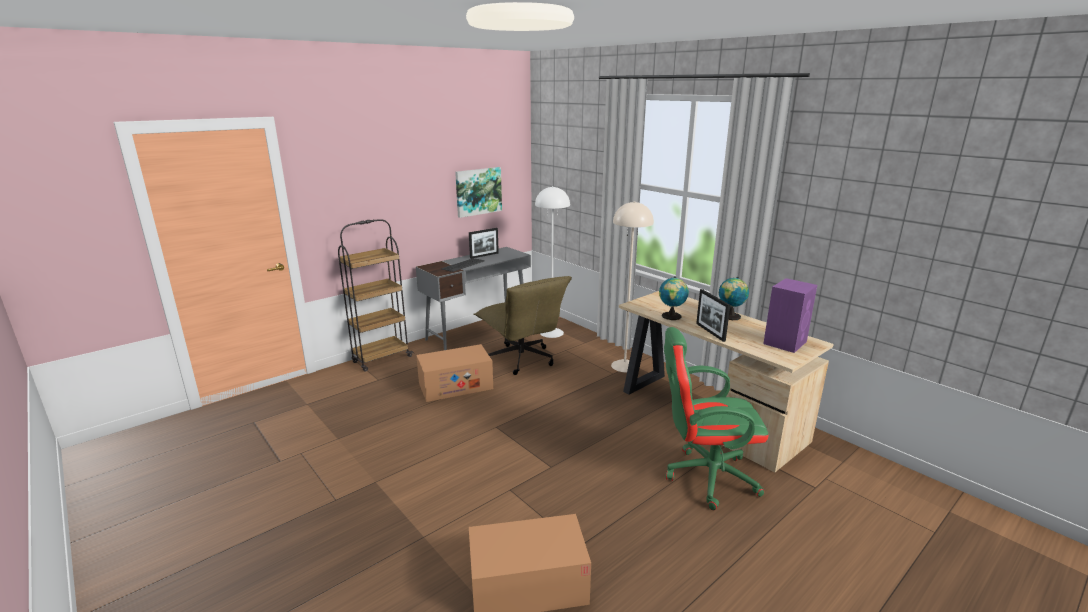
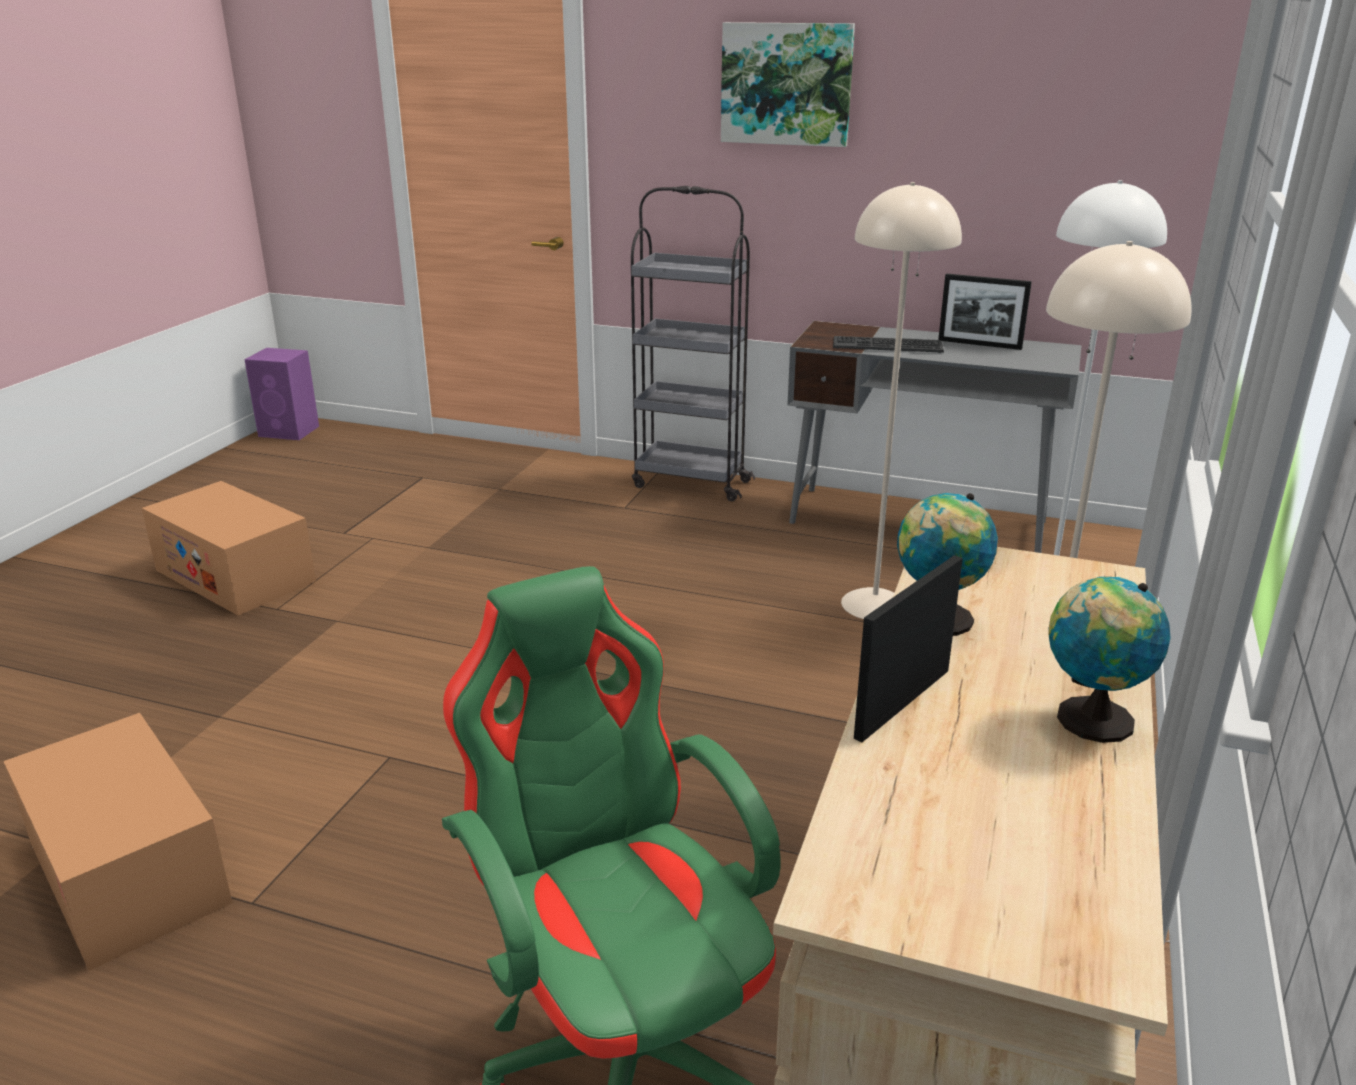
camera: 60 degrees right, 5 degrees up
brown cart [338,219,414,372] -> grey cart [631,186,755,501]
cardboard box [416,344,493,402] -> cardboard box moved to [142,481,316,615]
picture [455,167,502,218] -> picture moved to [721,22,855,147]
beige office chair [473,276,572,375] -> beige floor lamp [841,182,962,619]
purple speaker [763,278,817,353] -> purple speaker moved to [244,348,319,440]

